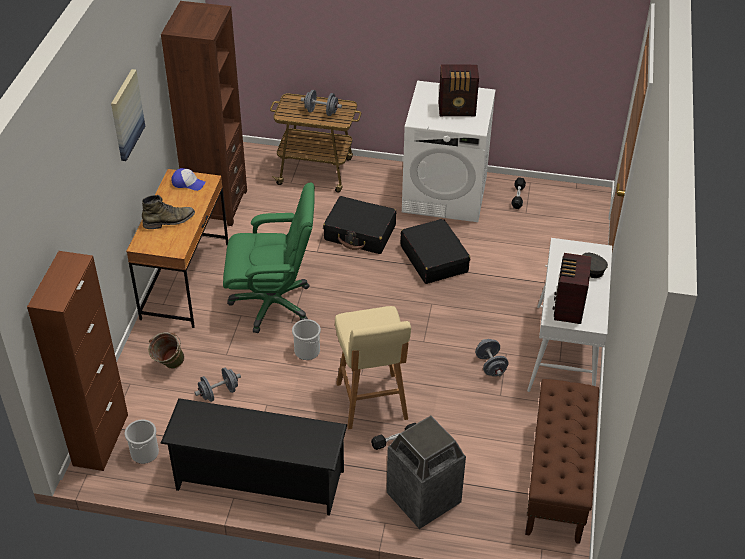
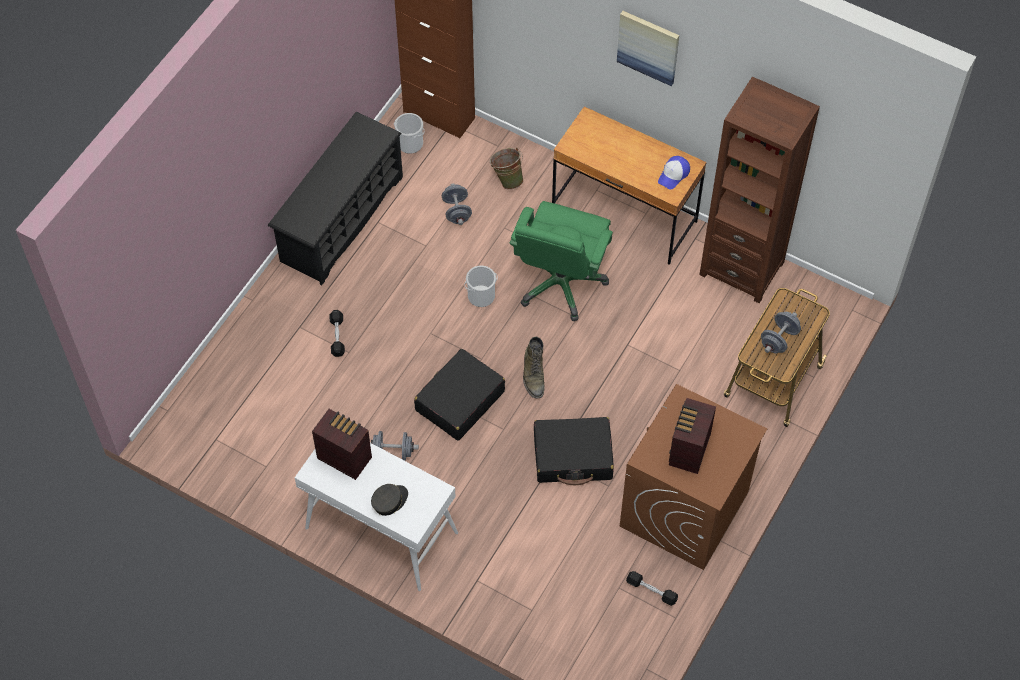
camera: 110 degrees right, 15 degrees up
green boot [142,195,195,229] -> green boot moved to [523,337,544,398]
black suitcase [323,196,396,254] -> black suitcase moved to [414,349,505,441]
beige stool [335,306,411,429] -> none
trash can [387,415,466,529] -> none
white washing machine [402,81,495,222] -> brown washing machine [620,384,767,570]
brown bench [525,379,599,544] -> none

